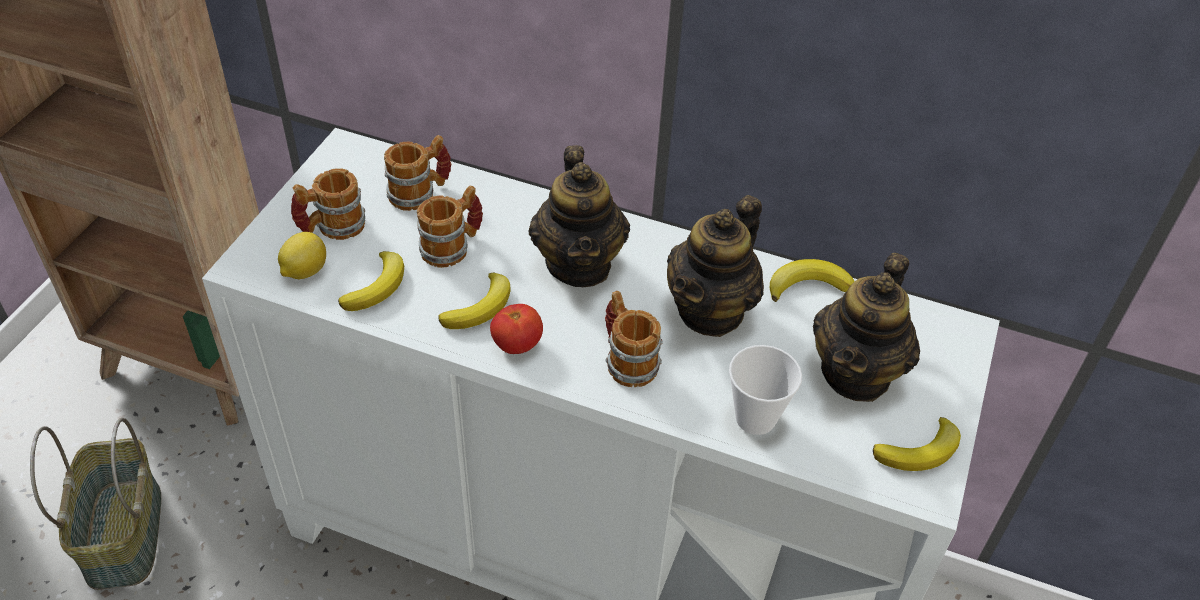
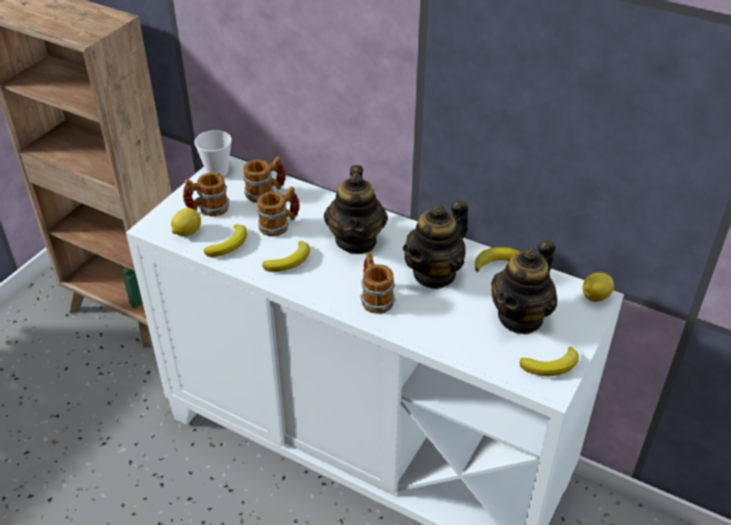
camera: 10 degrees right, 5 degrees down
basket [30,418,161,590] -> none
tomato [490,304,543,354] -> none
cup [729,345,802,435] -> cup moved to [194,130,232,176]
none -> lemon [583,272,614,302]

